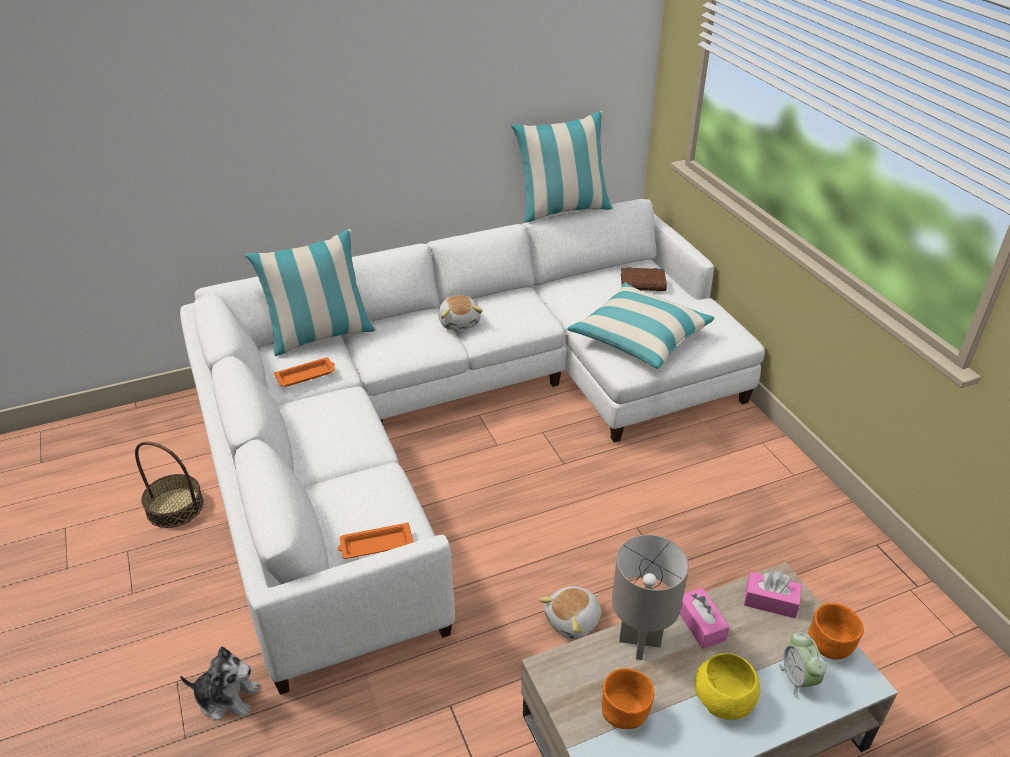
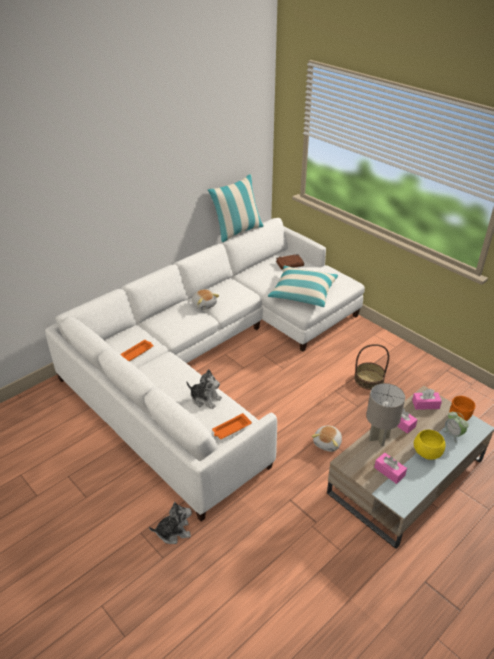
camera: 20 degrees left, 0 degrees up
basket [135,441,204,528] -> basket moved to [354,344,389,390]
pillow [245,229,376,356] -> none
orange bowl [602,668,654,729] -> pink tissue box [374,453,407,484]
none -> plush toy [187,369,222,409]

